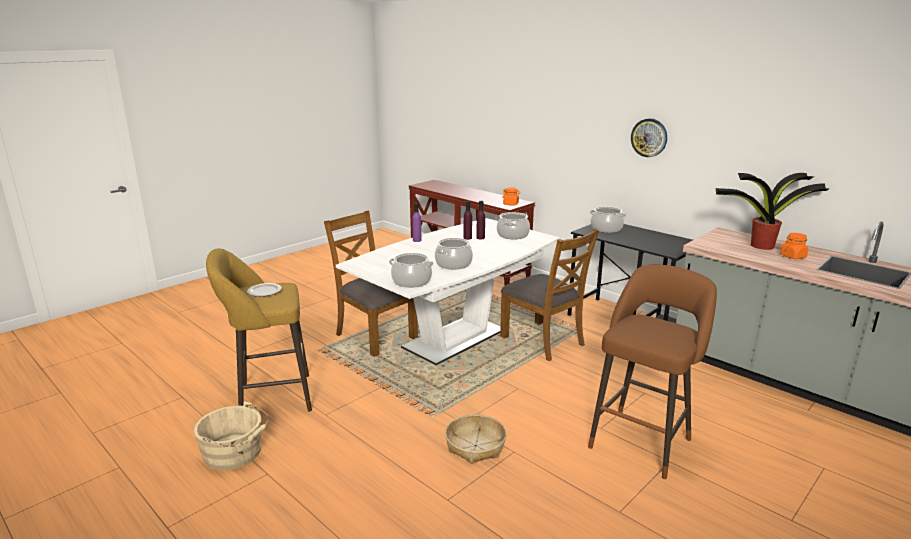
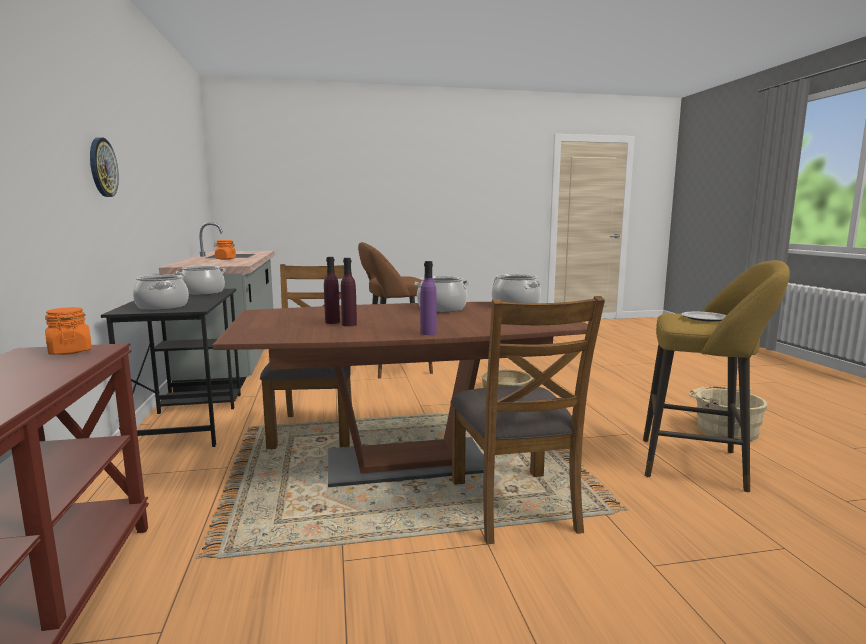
camera: 145 degrees left, 10 degrees down
white dining table [336,218,560,365] -> brown dining table [213,302,588,487]
cooking pot [497,212,530,239] -> cooking pot moved to [176,266,226,295]
potted plant [715,173,830,250] -> none

